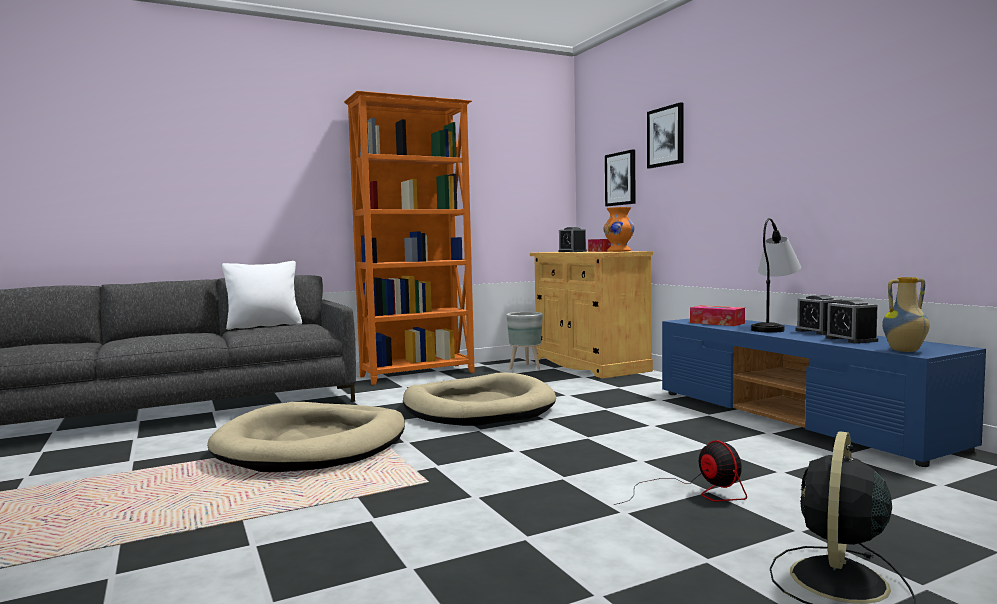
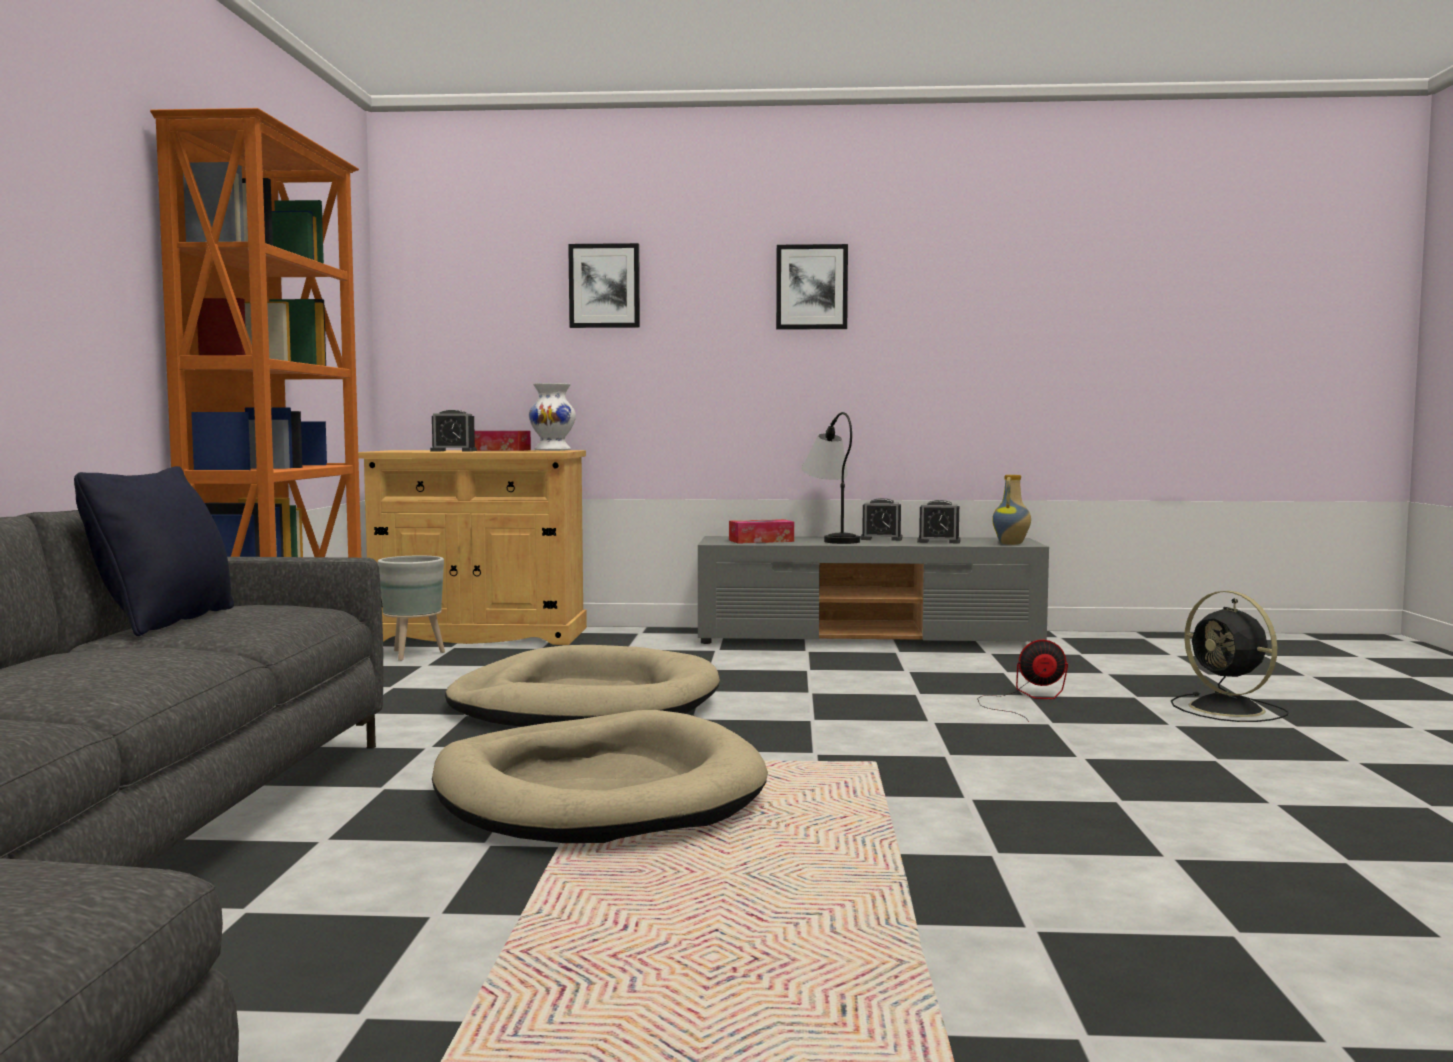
camera: 60 degrees left, 0 degrees up
white pillow [222,261,302,330] -> black pillow [74,466,234,636]
orange vase [604,207,634,252] -> white vase [529,383,576,451]
picture [605,150,635,206] -> picture moved to [776,244,848,330]
blue tv stand [662,319,986,467] -> grey tv stand [698,536,1049,644]

